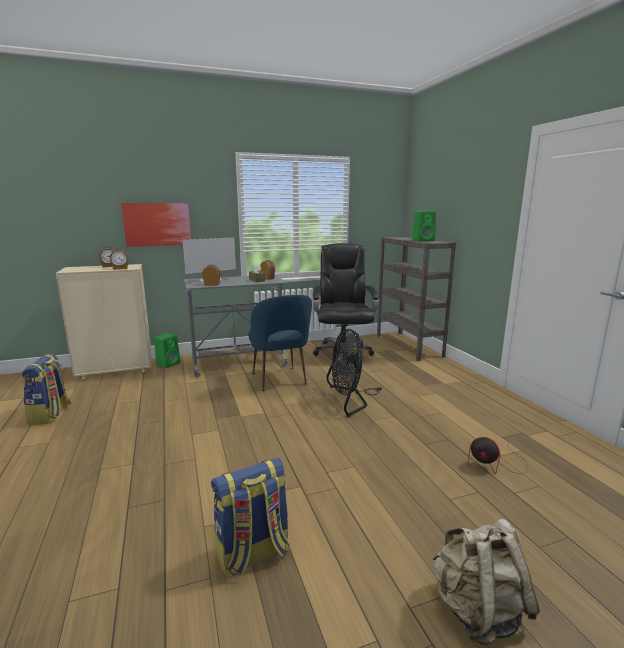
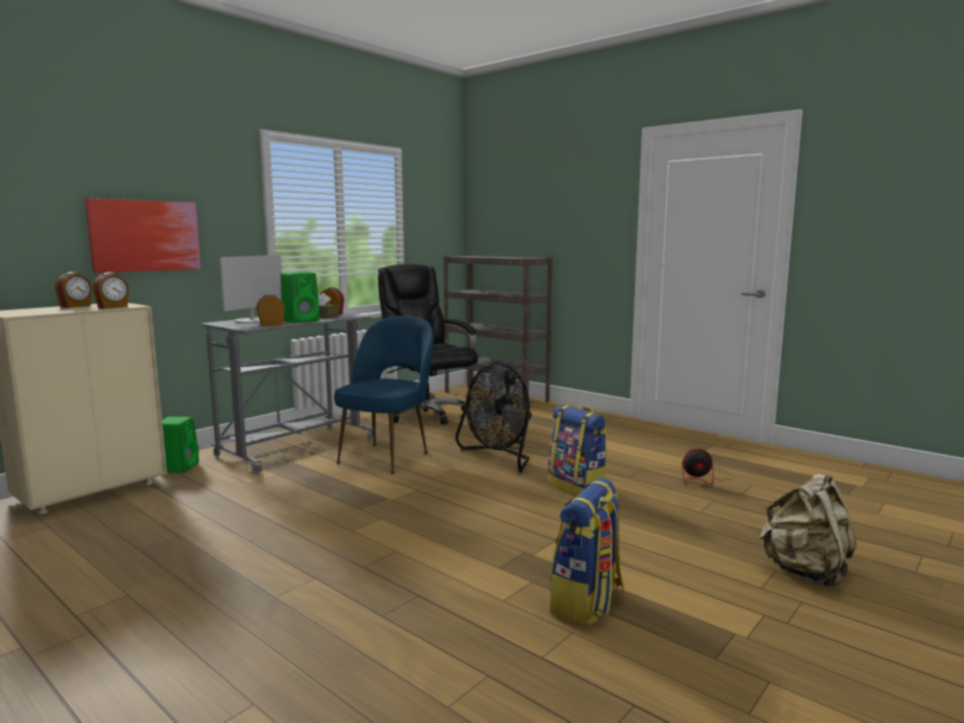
camera: 30 degrees left, 5 degrees down
backpack [22,353,71,425] -> backpack moved to [548,404,607,496]
blue chair [248,295,312,391] -> blue chair turned 105 degrees counterclockwise [334,316,434,474]
green speaker [412,211,436,241] -> green speaker moved to [281,272,320,323]

